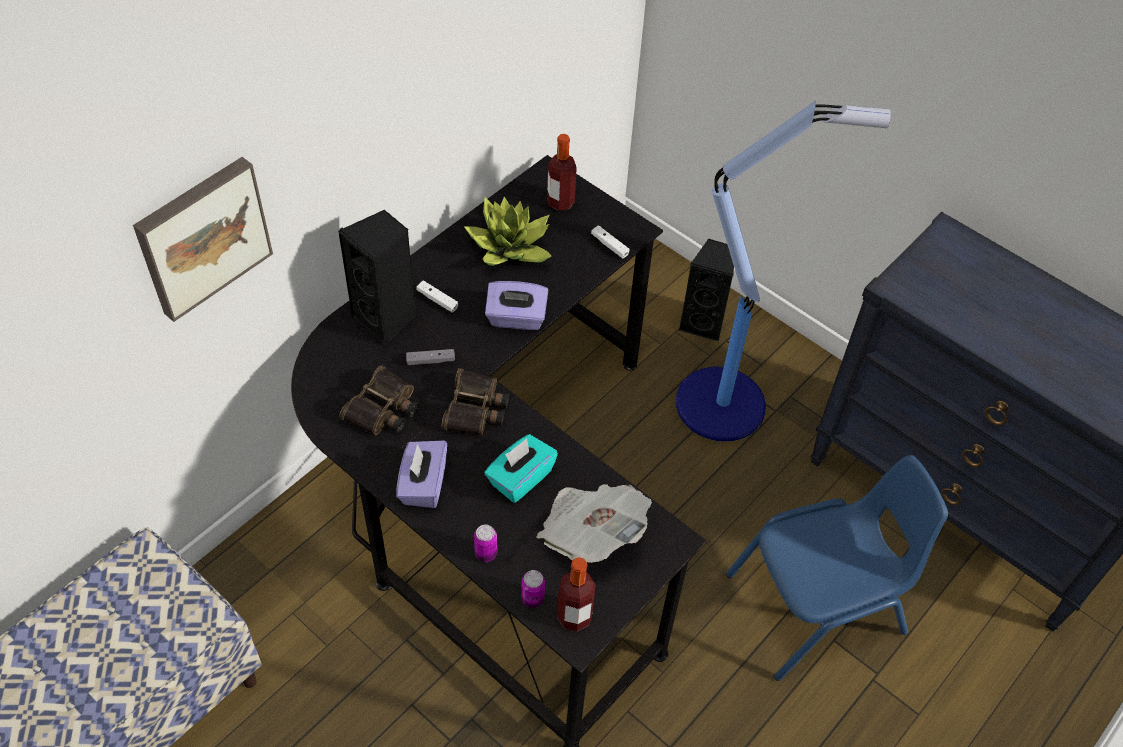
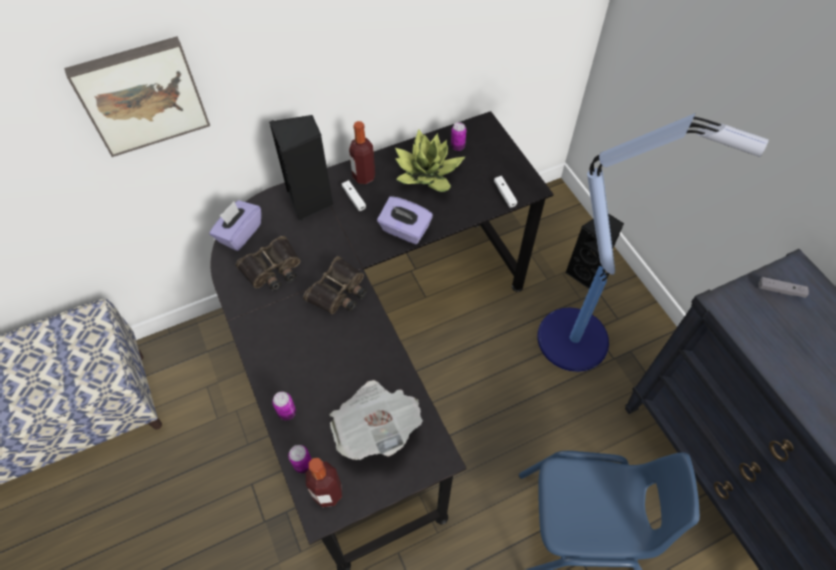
camera: 25 degrees right, 5 degrees up
purple tissue box [396,441,447,508] -> purple tissue box moved to [209,200,261,251]
grey game controller [406,349,455,365] -> grey game controller moved to [758,277,809,298]
turquoise tissue box [484,434,558,503] -> none
bottle [547,134,577,211] -> bottle moved to [349,121,375,184]
none -> can [451,122,466,151]

